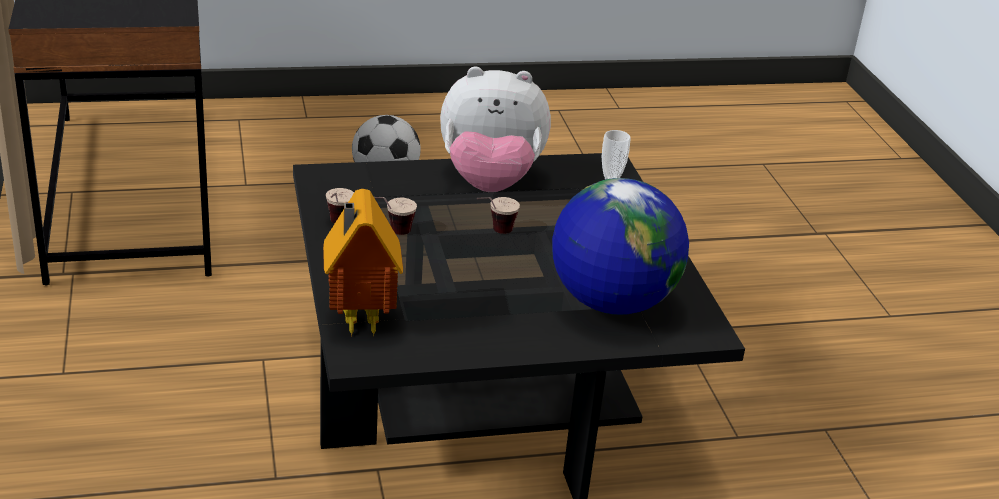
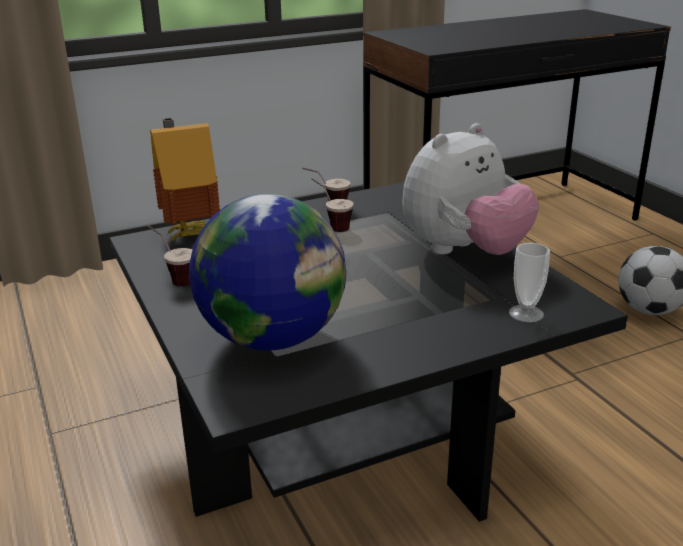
camera: 80 degrees right, 5 degrees down
plush toy [440,66,551,192] -> plush toy turned 120 degrees counterclockwise [402,123,539,255]
cup [477,197,520,234] -> cup moved to [148,225,192,286]

